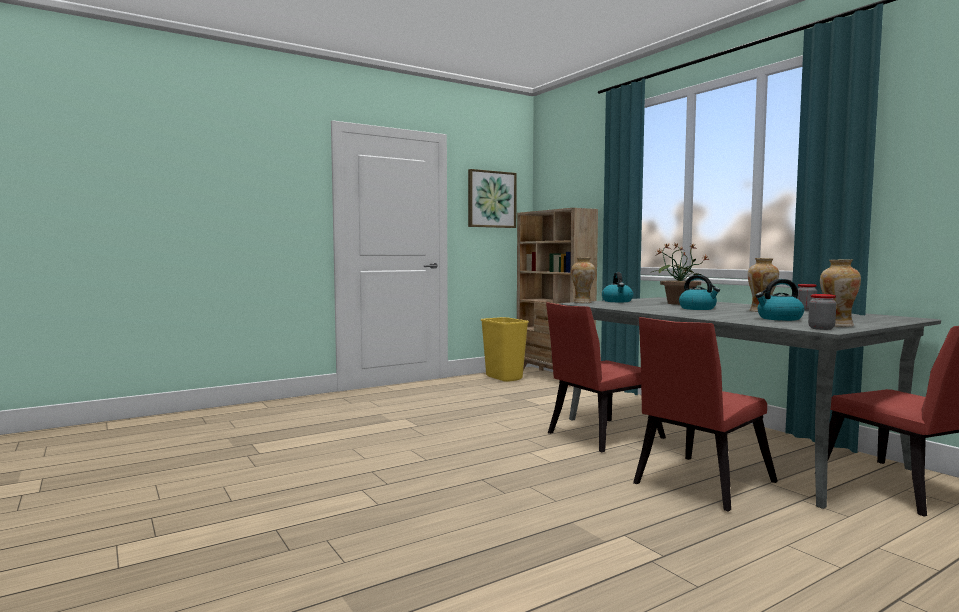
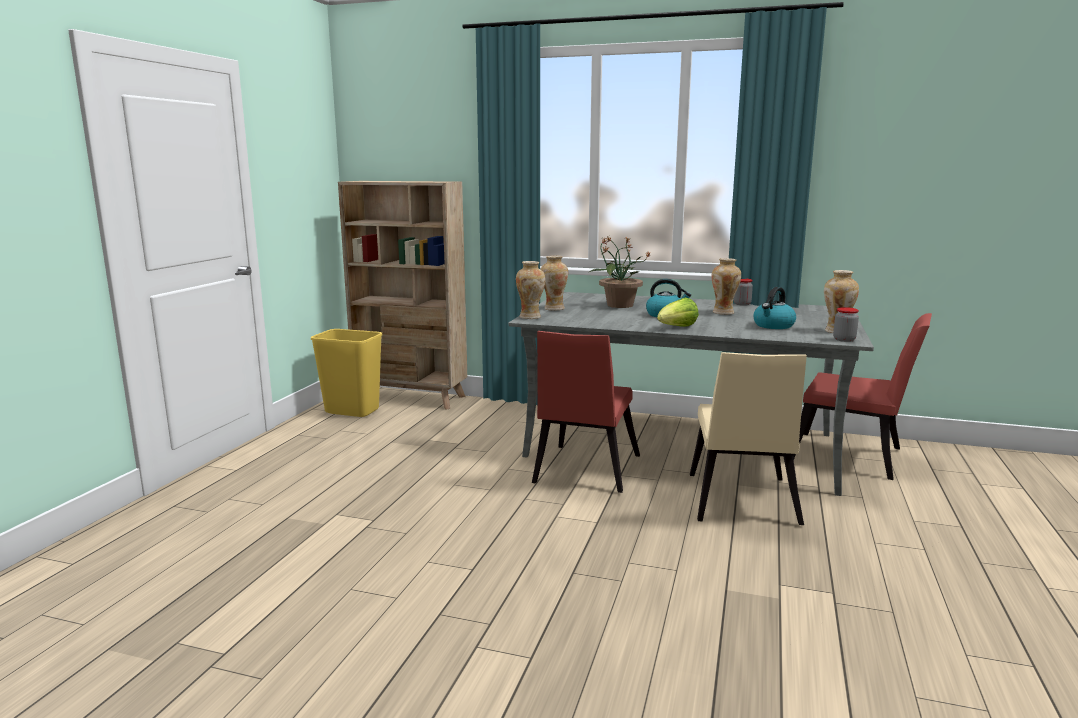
camera: 40 degrees left, 10 degrees up
picture [468,169,517,228] -> none
kettle [602,272,633,302] -> vase [540,256,568,311]
red chair [633,317,778,512] -> beige chair [690,352,807,525]
none -> lettuce [657,298,699,327]

